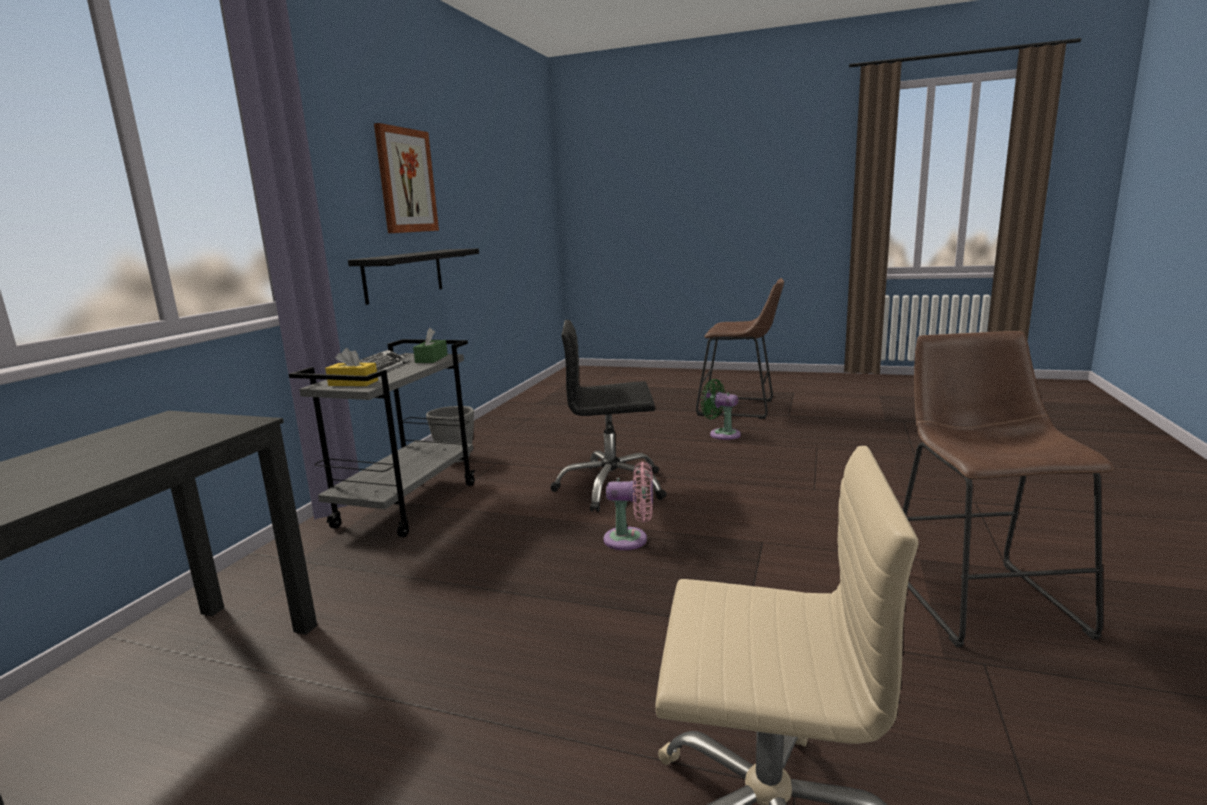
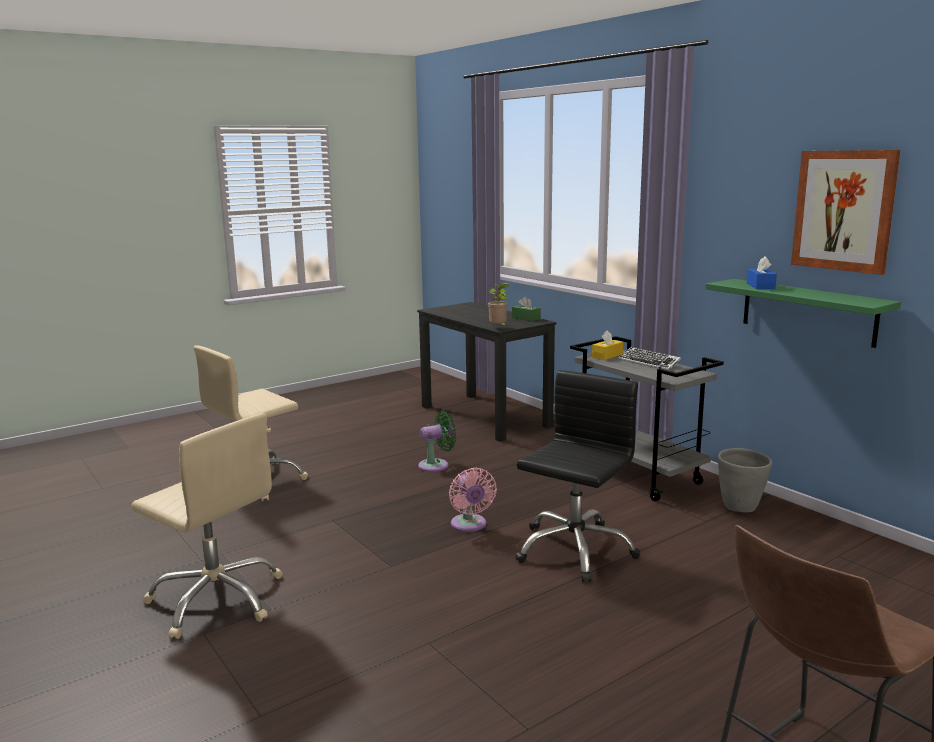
camera: 125 degrees right, 0 degrees up
black shelf [348,248,479,305] -> green shelf [706,279,901,348]
green tissue box [413,328,448,363] -> green tissue box moved to [512,296,541,321]
pink fan [603,462,653,550] -> pink fan turned 60 degrees counterclockwise [449,468,497,532]
green fan [701,379,741,440] -> green fan moved to [418,411,456,472]
brown stool [903,331,1114,647] -> beige office chair [131,413,282,639]
none -> potted plant [488,283,509,325]
none -> blue tissue box [747,256,777,289]

